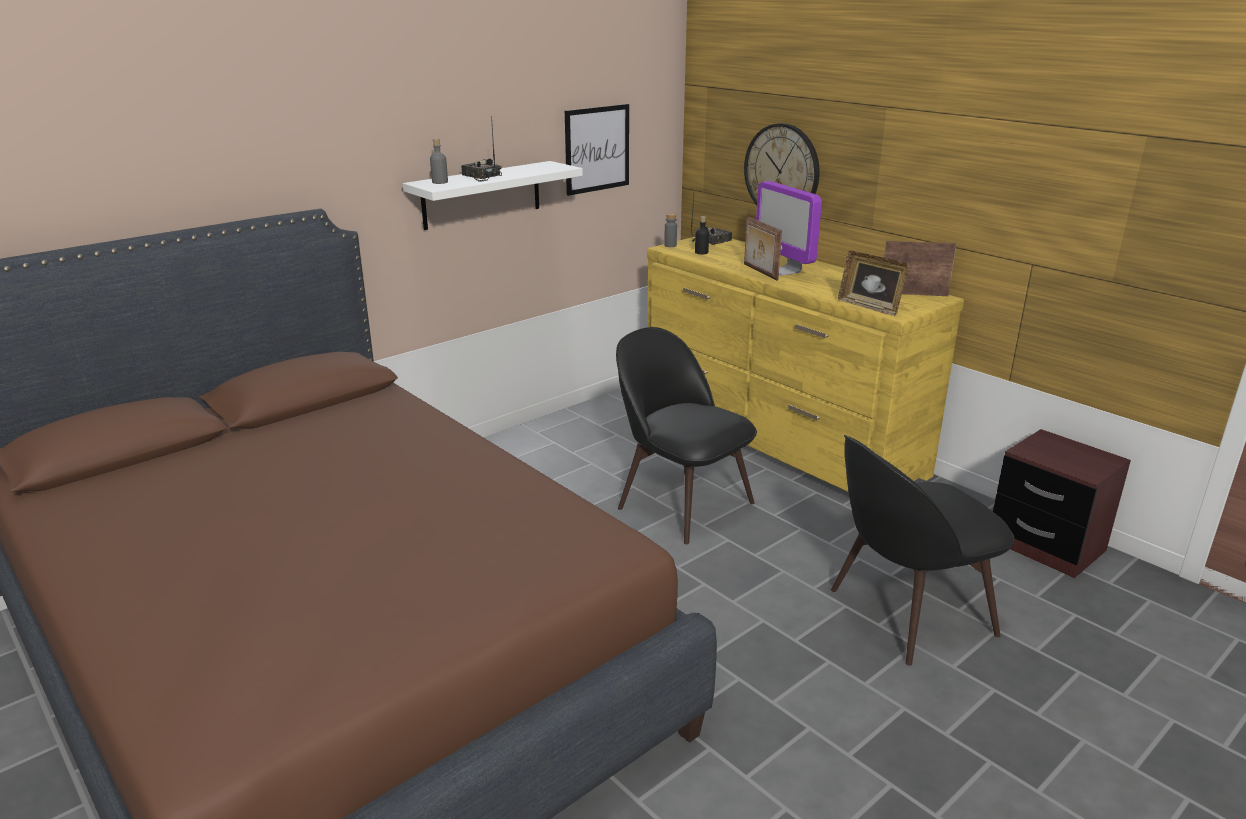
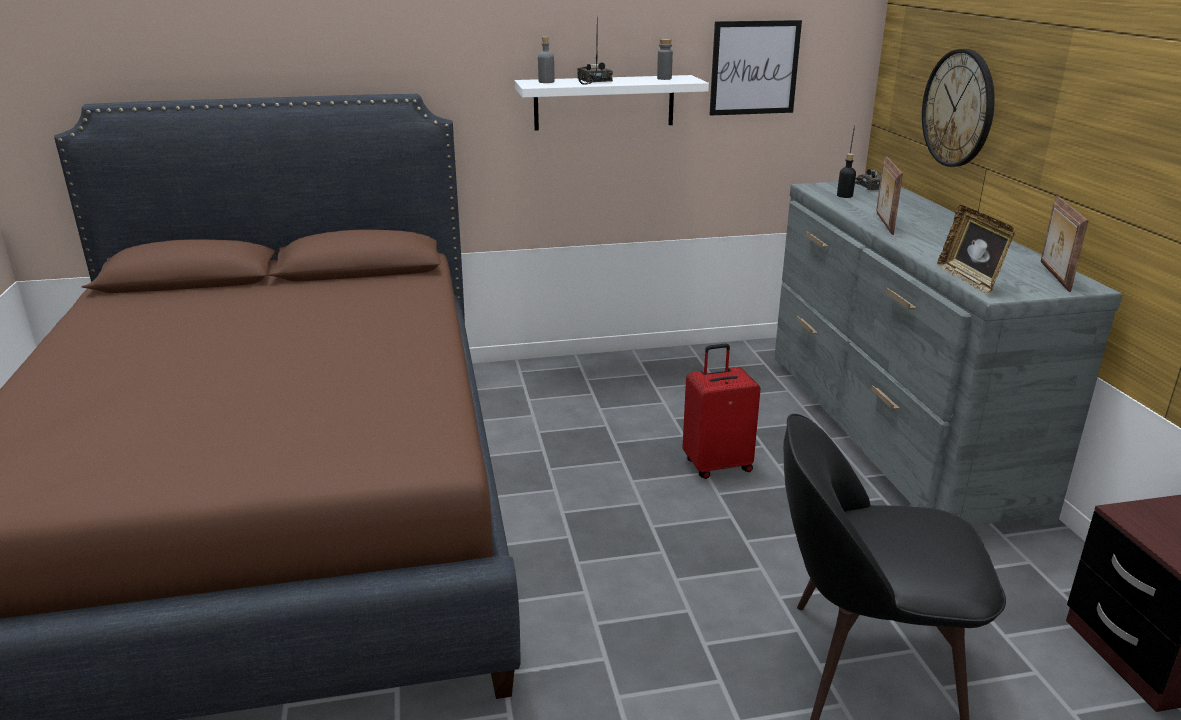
camera: 30 degrees right, 0 degrees up
black chair [616,327,757,544] -> red suitcase [682,343,761,479]
yellow dresser [647,237,964,492] -> grey dresser [775,180,1122,526]
grey bottle [664,213,677,247] -> grey bottle moved to [657,39,673,80]
monitor [756,181,822,276] -> none
picture frame [884,241,956,296] -> picture frame turned 120 degrees counterclockwise [1041,196,1089,292]

